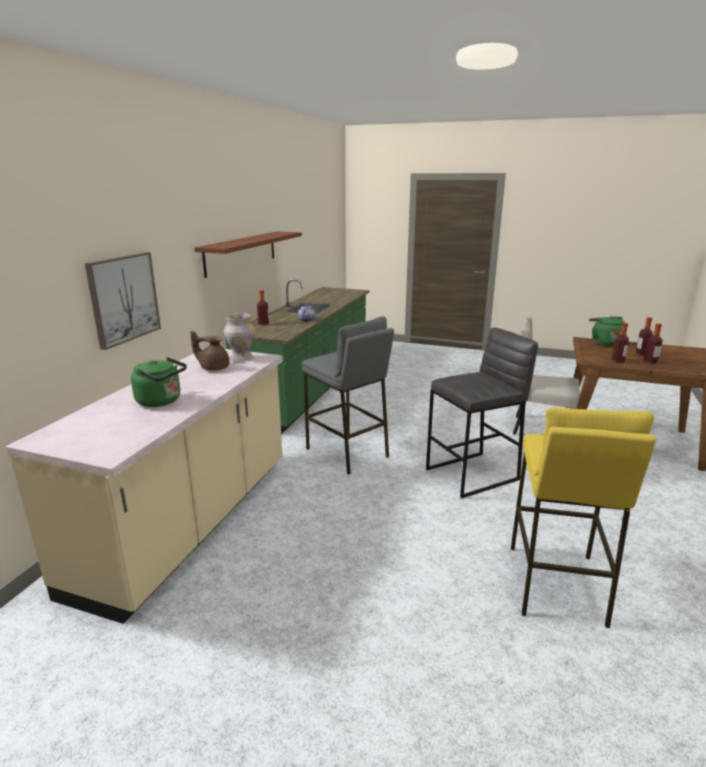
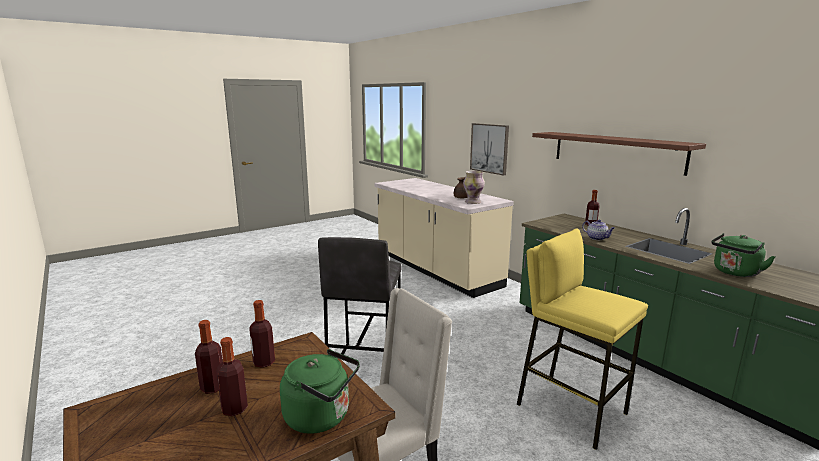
camera: 125 degrees right, 5 degrees down
green kettle [131,357,187,407] -> green kettle moved to [711,233,775,277]
grey stool [302,316,394,475] -> none
yellow stool [511,407,656,628] -> yellow stool moved to [516,229,648,450]

